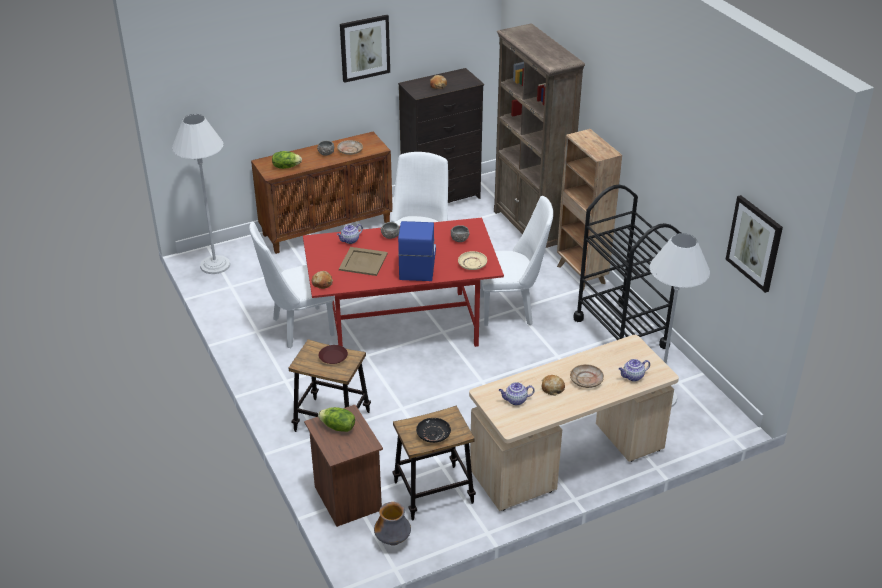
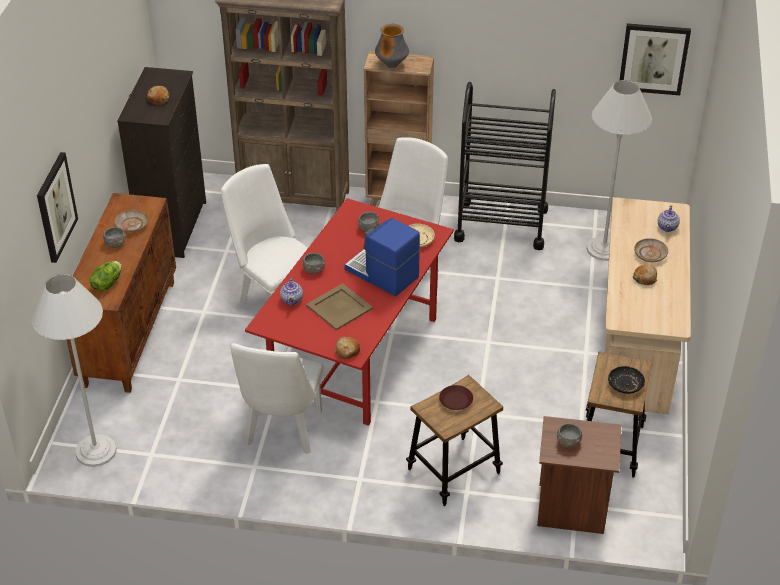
camera: 55 degrees left, 5 degrees up
lettuce [318,407,355,432] -> grey bowl [557,423,582,448]
picture [340,15,390,83] -> picture moved to [37,152,78,263]
vase [374,502,411,546] -> vase moved to [375,24,409,68]
teapot [499,382,535,405] -> none

